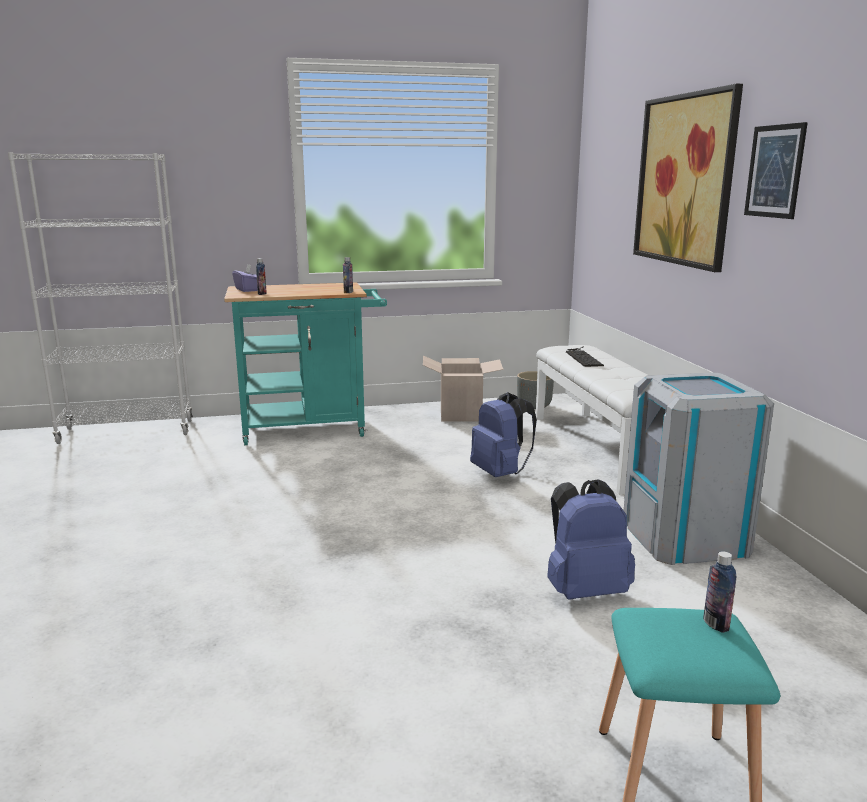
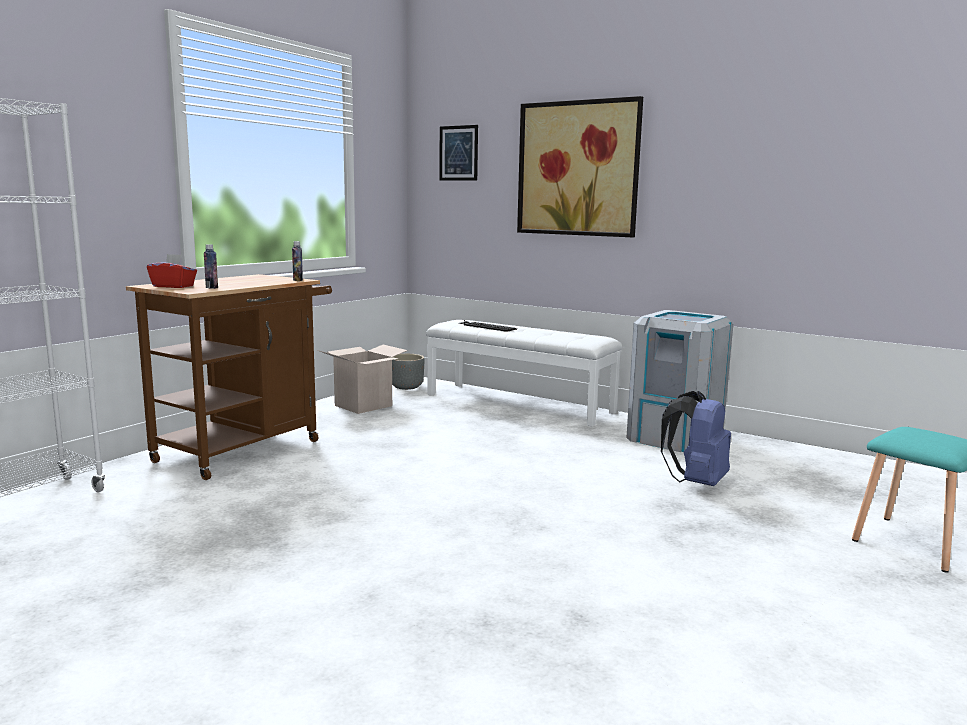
camera: 45 degrees left, 5 degrees down
turquoise cart [224,282,387,445] -> brown cart [126,274,332,480]
purple tissue box [232,264,258,292] -> red tissue box [147,254,197,288]
blue backpack [470,392,537,477] -> none
bottle [703,551,736,633] -> none
picture [744,122,808,219] -> picture moved to [439,125,478,181]

